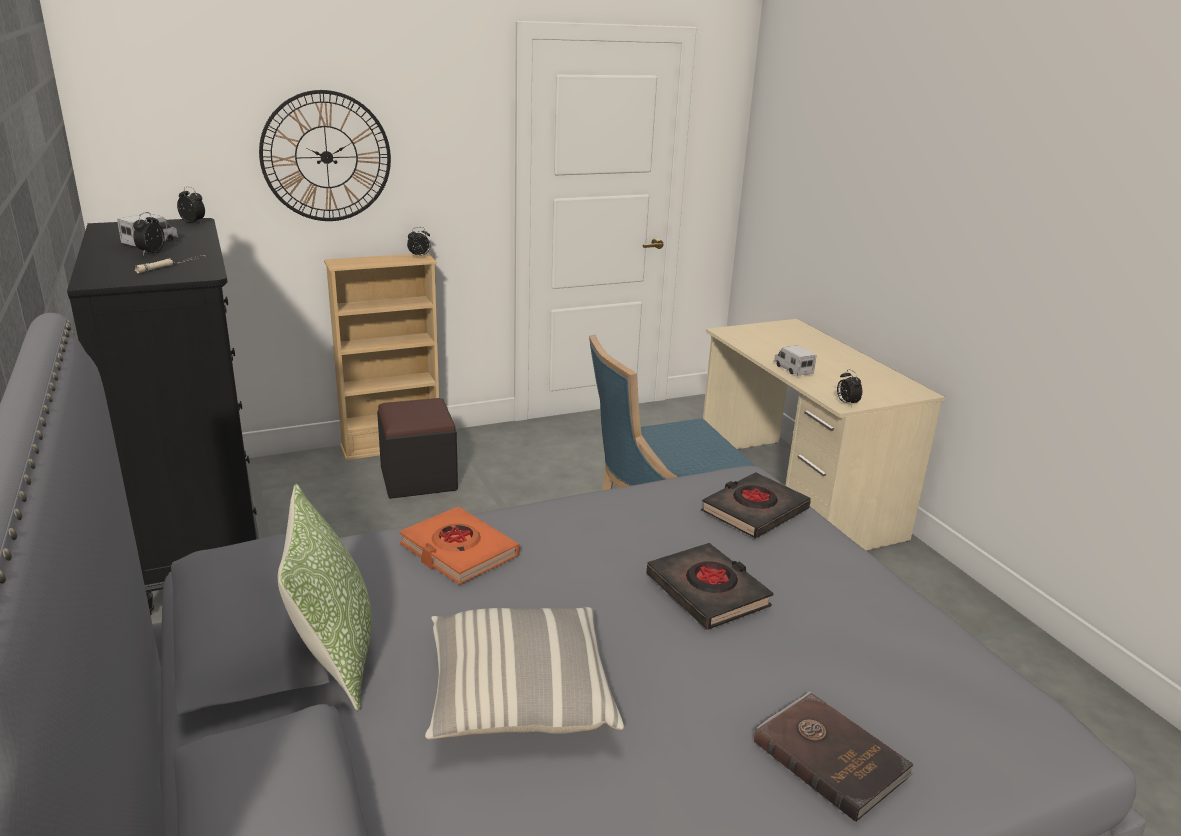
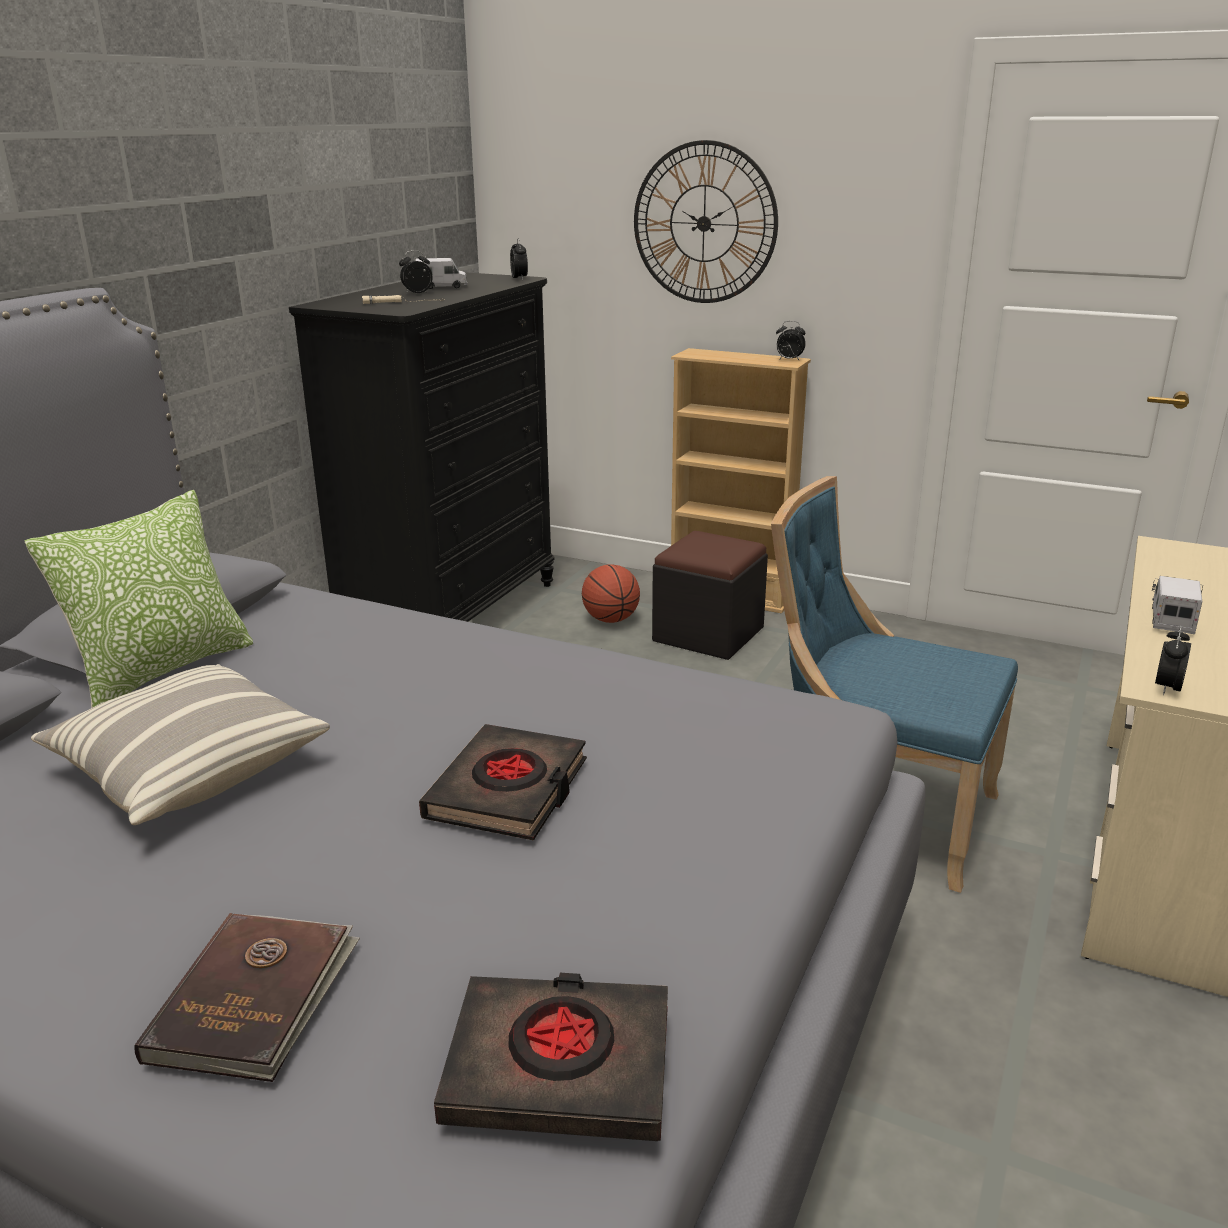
camera: 50 degrees right, 0 degrees up
orange book [399,507,519,585] -> none
black book [701,472,811,538] -> black book moved to [434,973,668,1141]
none -> basketball [582,564,640,623]

